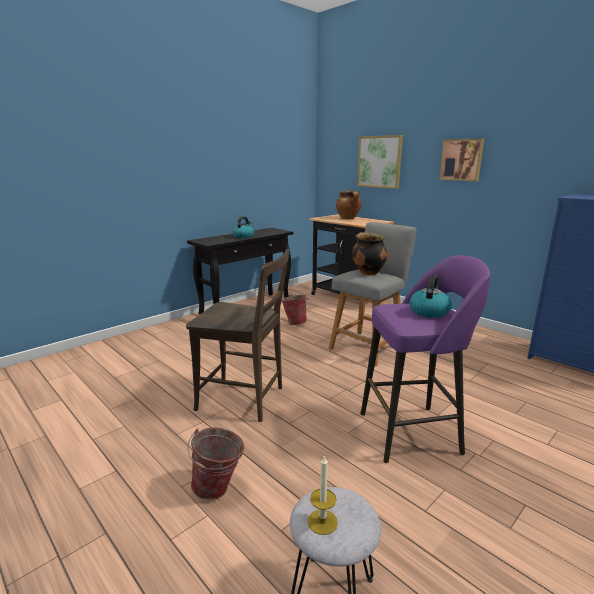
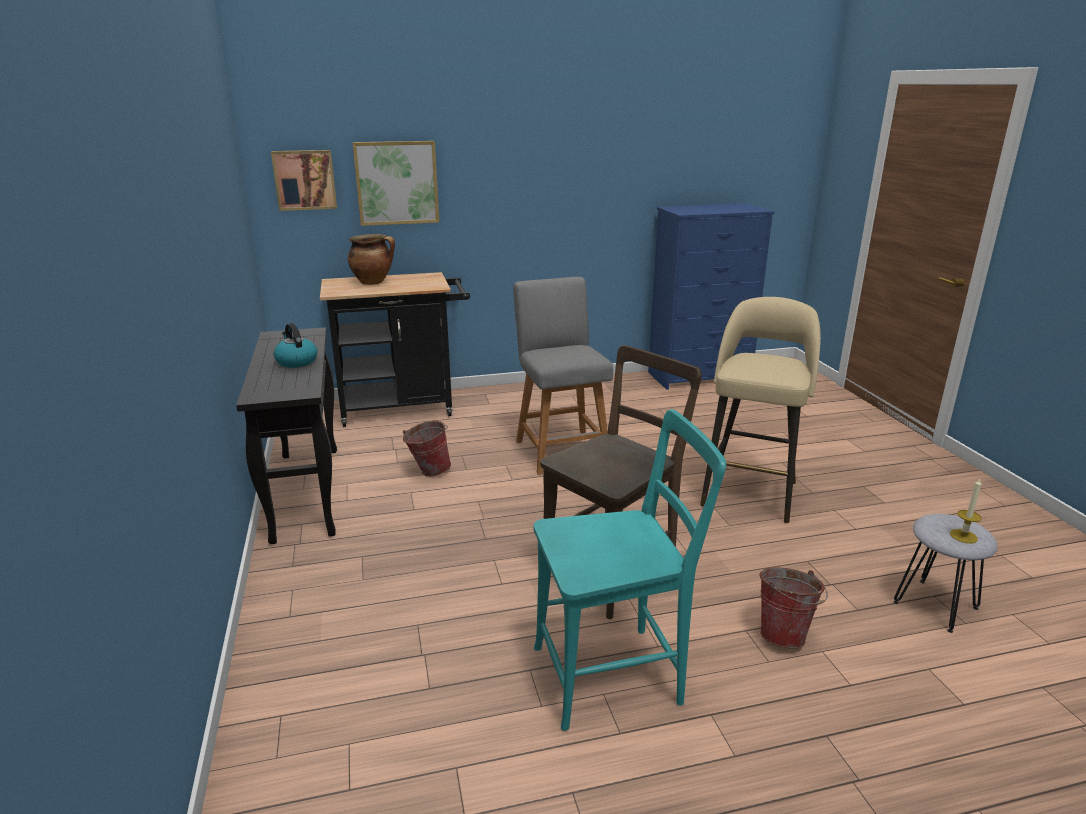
camera: 60 degrees left, 5 degrees up
cooking pot [352,232,388,275] -> none
purple stool [360,255,490,463] -> beige stool [700,297,821,523]
kettle [410,275,452,318] -> none
picture [439,139,484,181] -> picture moved to [271,150,337,211]
none -> turquoise chair [533,409,726,731]

